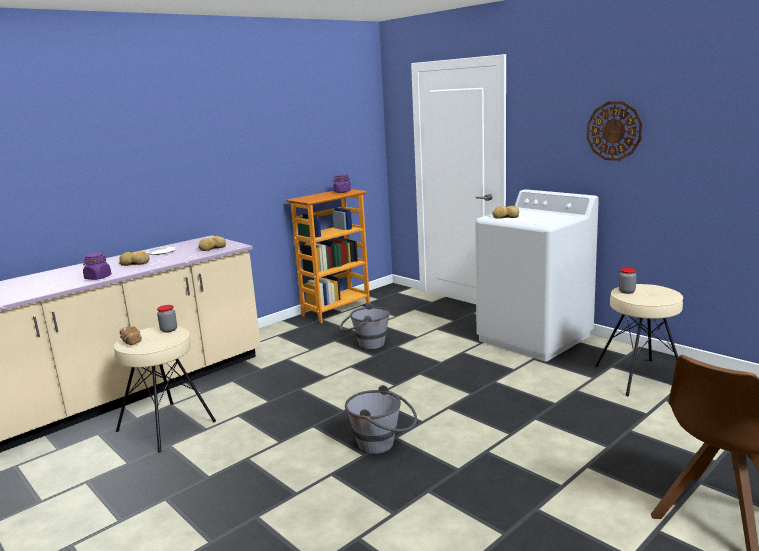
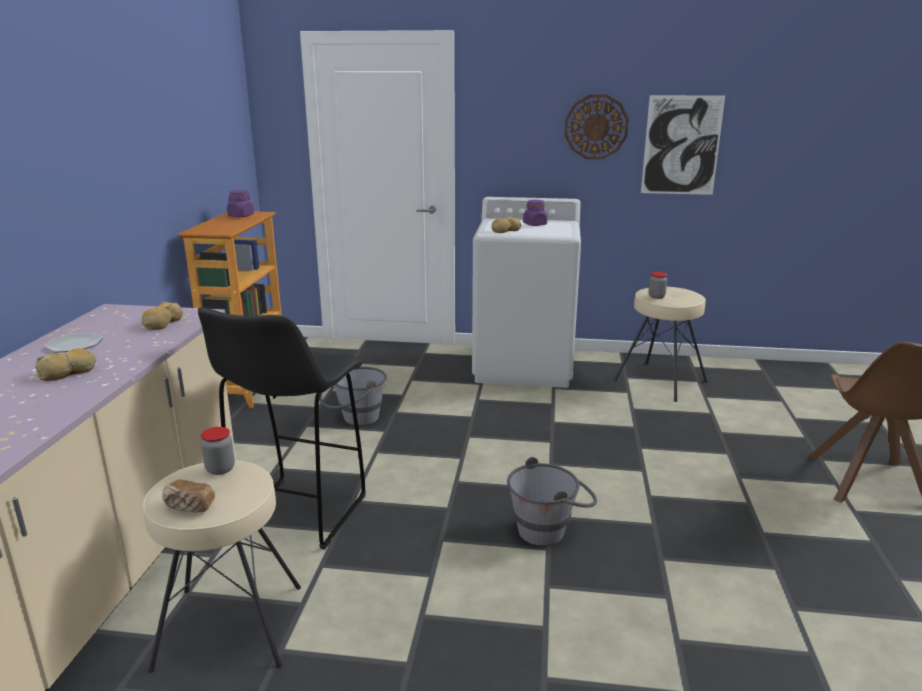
camera: 40 degrees left, 5 degrees up
purple jar [83,252,111,280] -> purple jar moved to [523,200,548,226]
none -> black stool [198,307,366,550]
none -> picture [641,95,725,195]

